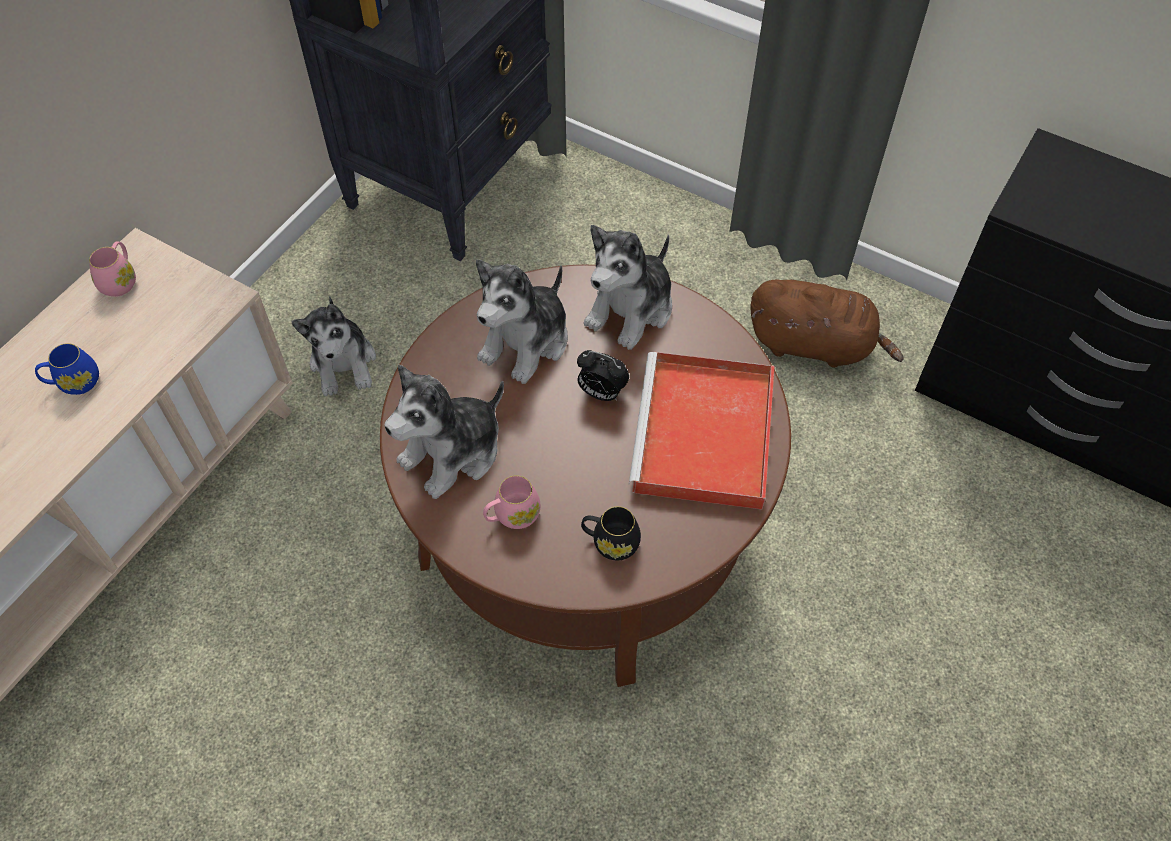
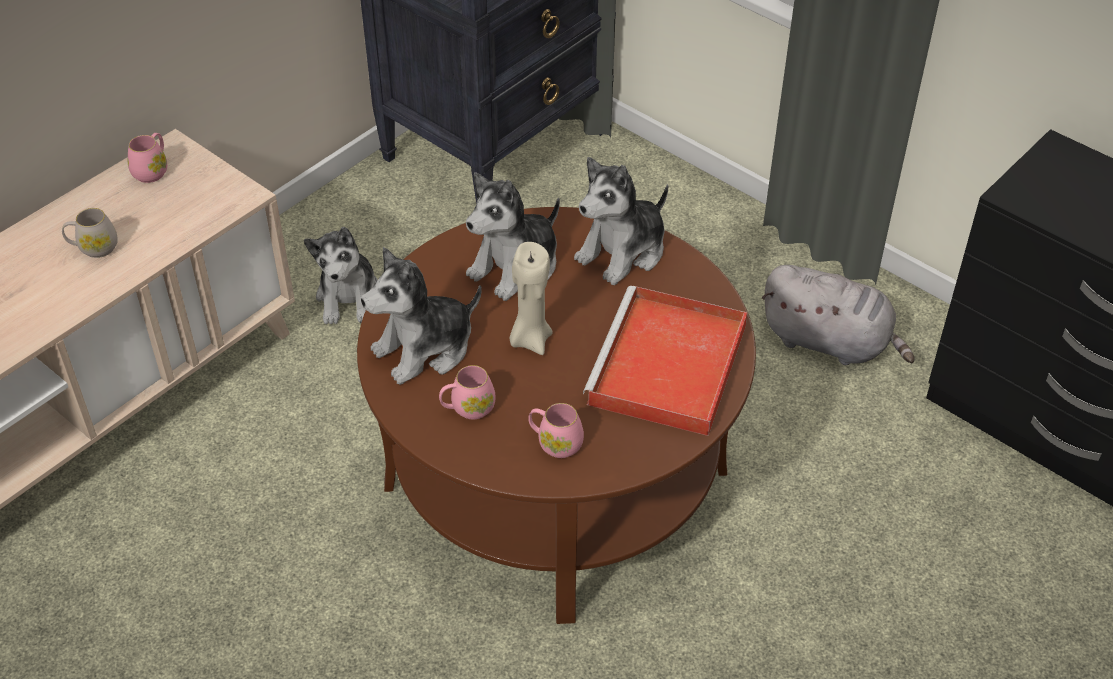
camera: 10 degrees right, 10 degrees down
blue mug [35,343,99,395] -> white mug [62,208,118,258]
alarm clock [577,350,629,401] -> none
black mug [581,506,641,560] -> pink mug [528,403,584,458]
brown plush toy [750,279,904,368] -> grey plush toy [762,265,915,365]
none -> beige candle [509,242,553,355]

